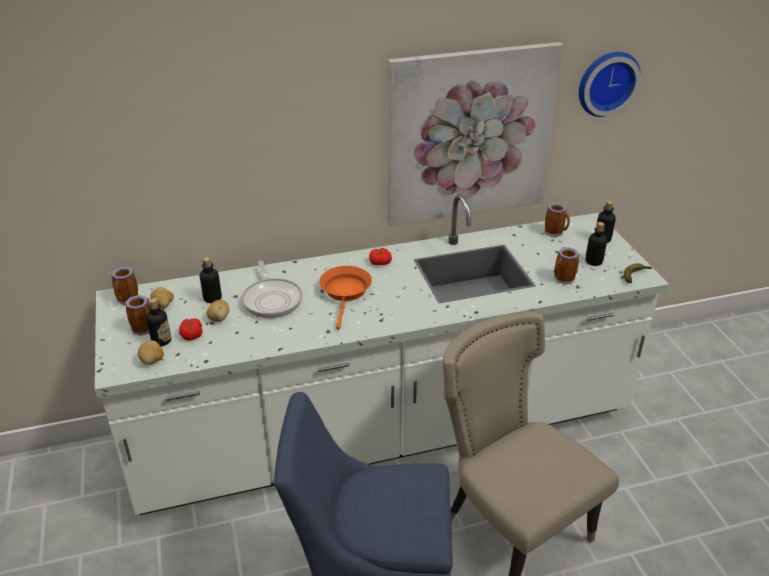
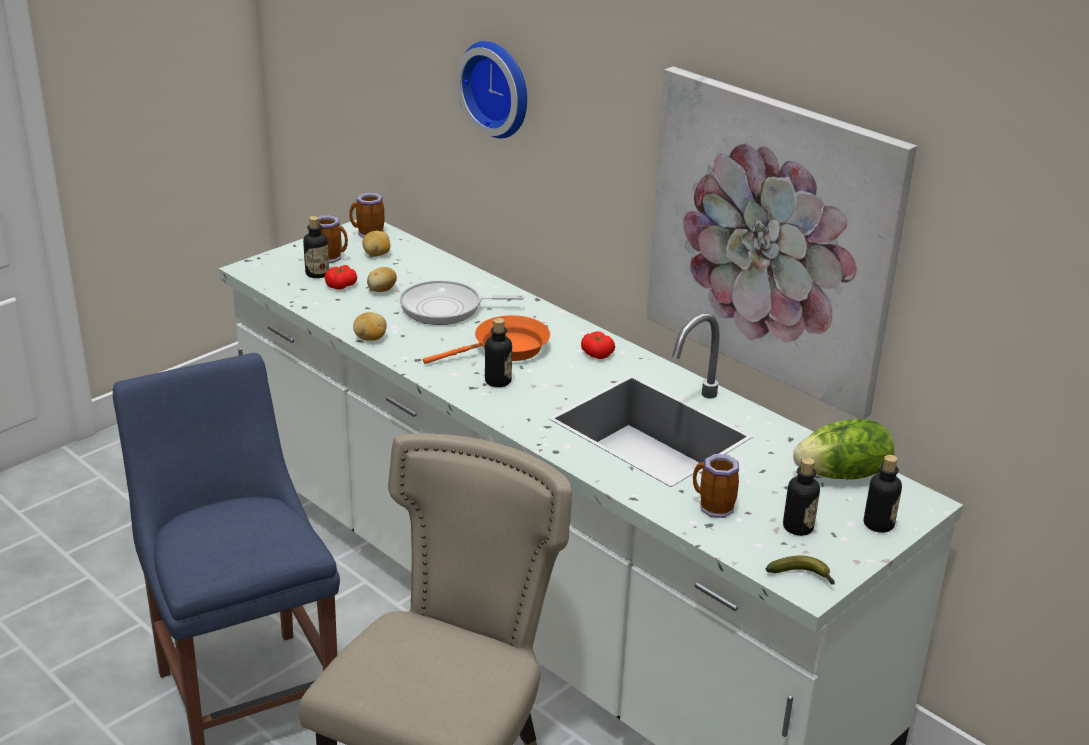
camera: 60 degrees right, 5 degrees down
potato [138,340,164,365] -> potato moved to [353,312,387,341]
bottle [200,257,222,303] -> bottle moved to [485,318,512,387]
frying pan [242,261,302,318] -> frying pan turned 45 degrees clockwise [400,280,524,325]
mug [544,203,570,237] -> lettuce [793,419,894,479]
wall clock [579,52,641,117] -> wall clock moved to [456,41,527,138]

